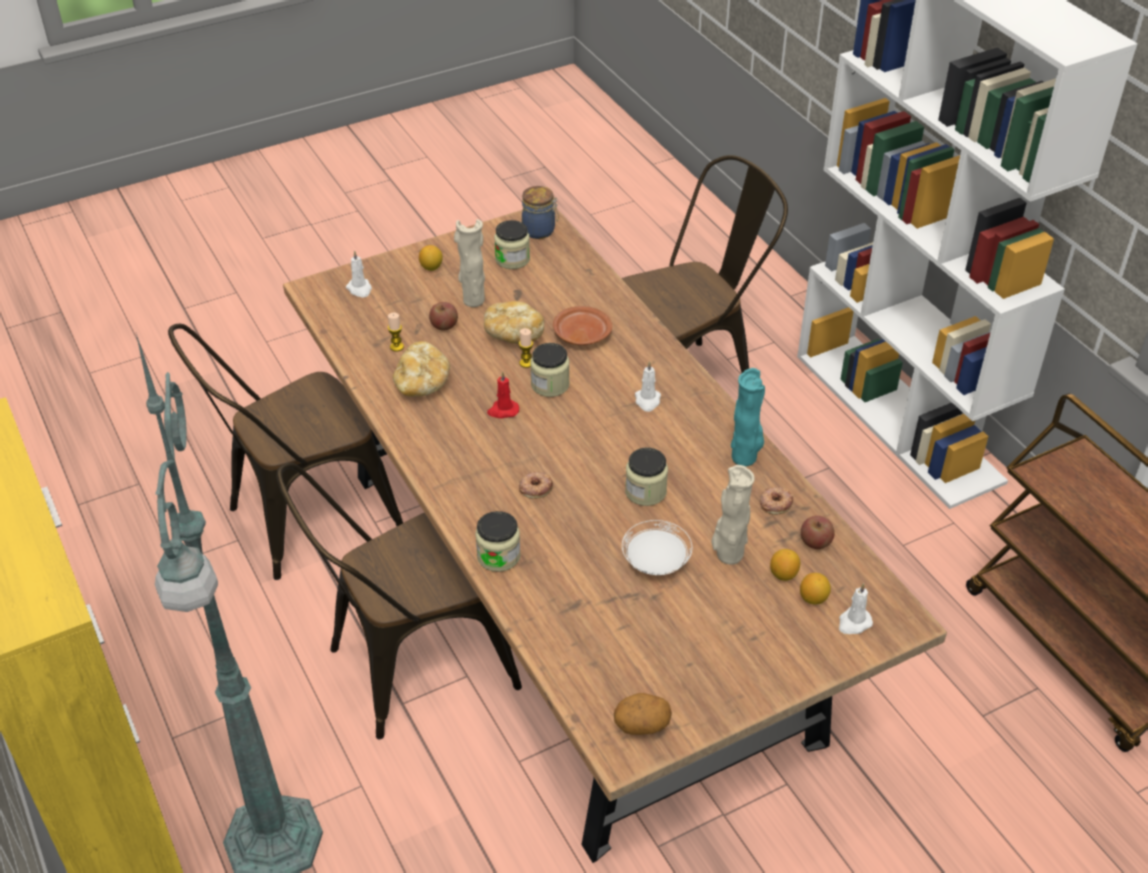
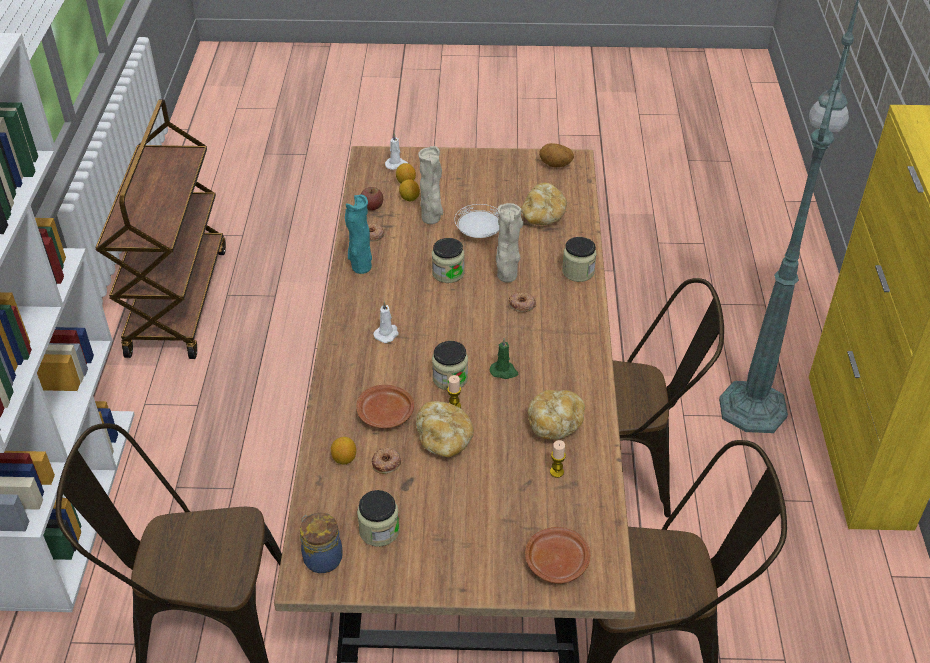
camera: 150 degrees left, 0 degrees up
white candle [346,250,372,298] -> brown plate [525,527,591,584]
lemon [419,245,443,271] -> lemon moved to [331,437,356,465]
apple [429,302,458,330] -> none
beige vase [454,219,485,307] -> beige vase moved to [496,203,523,282]
red candle [487,371,519,418] -> green candle [490,338,518,379]
none -> donut [372,447,401,474]
none -> bread [521,183,567,225]

